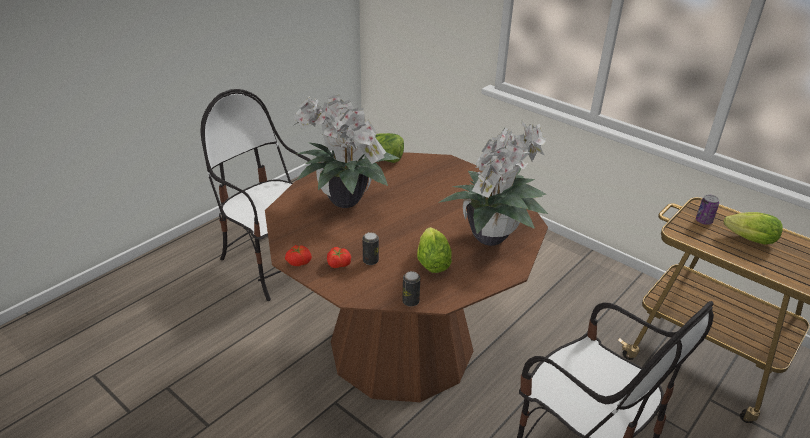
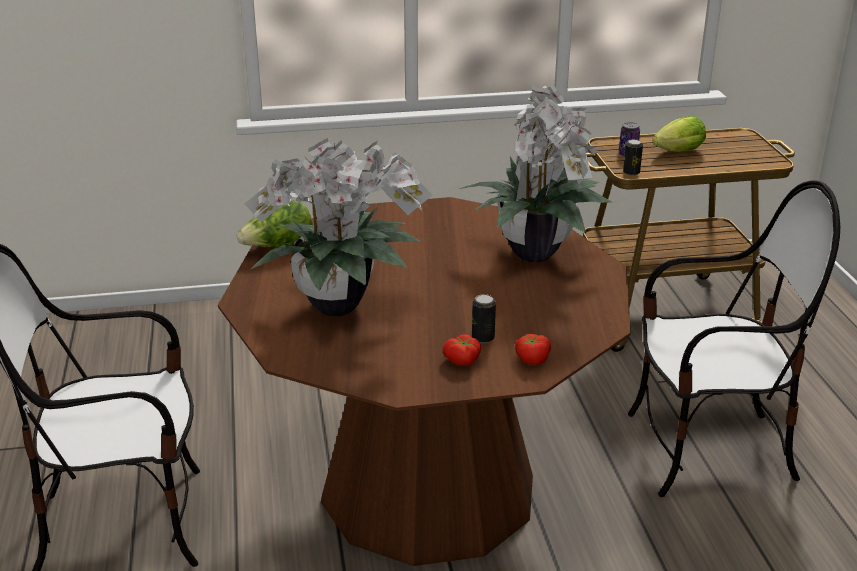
camera: 50 degrees left, 5 degrees down
tomato [285,245,312,266] -> tomato moved to [515,334,551,365]
can [402,271,420,307] -> can moved to [623,139,643,176]
lettuce [417,227,452,273] -> none

